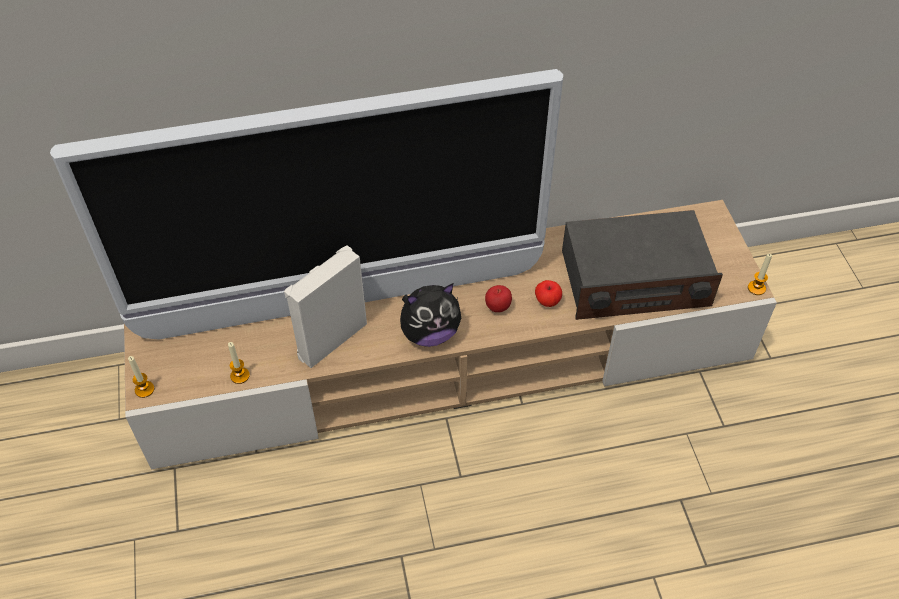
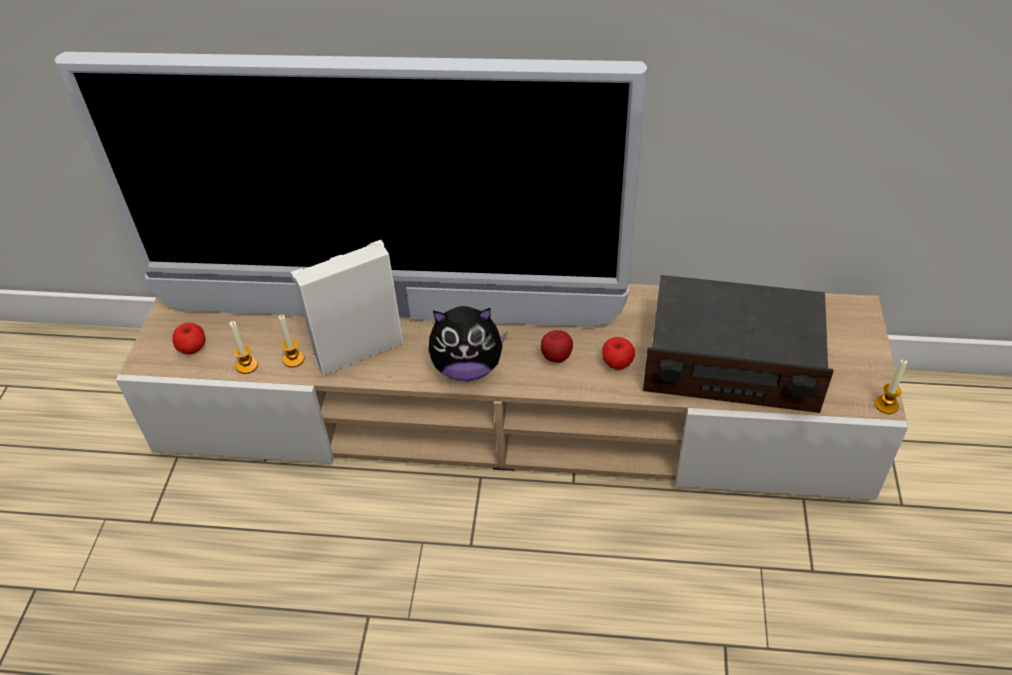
camera: 20 degrees right, 5 degrees down
candle [128,356,154,398] -> candle moved to [278,315,305,368]
none -> apple [173,323,206,354]

